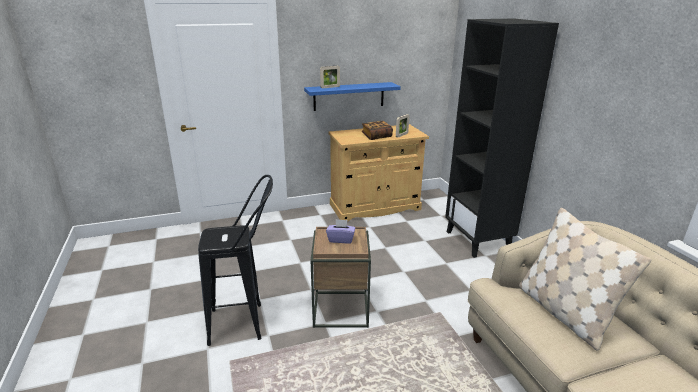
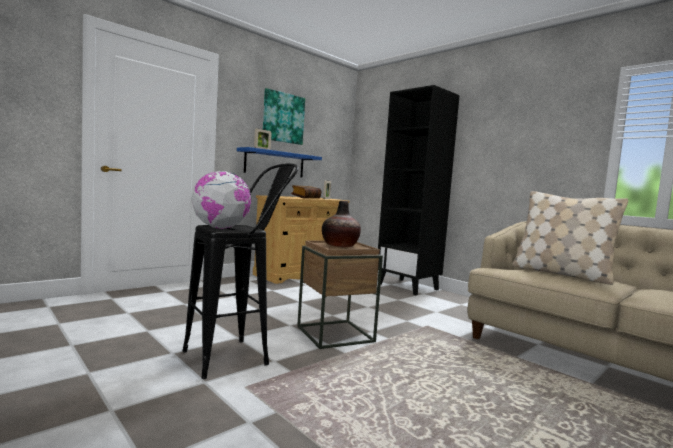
camera: 25 degrees left, 20 degrees down
purple tissue box [326,219,355,244] -> vase [322,200,361,247]
none -> globe [191,171,251,229]
none -> picture [263,88,305,145]

